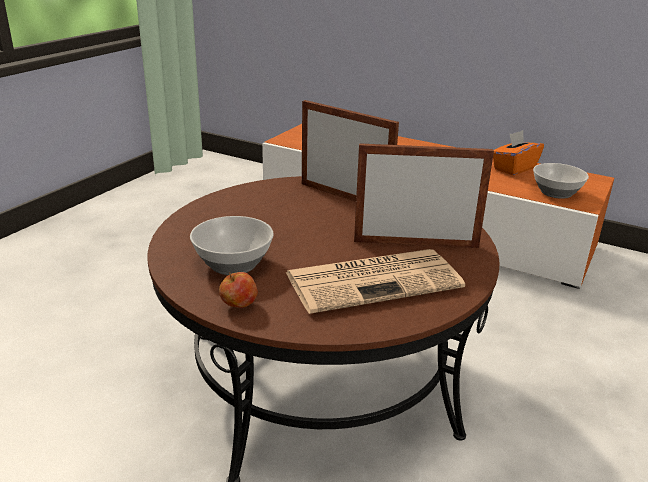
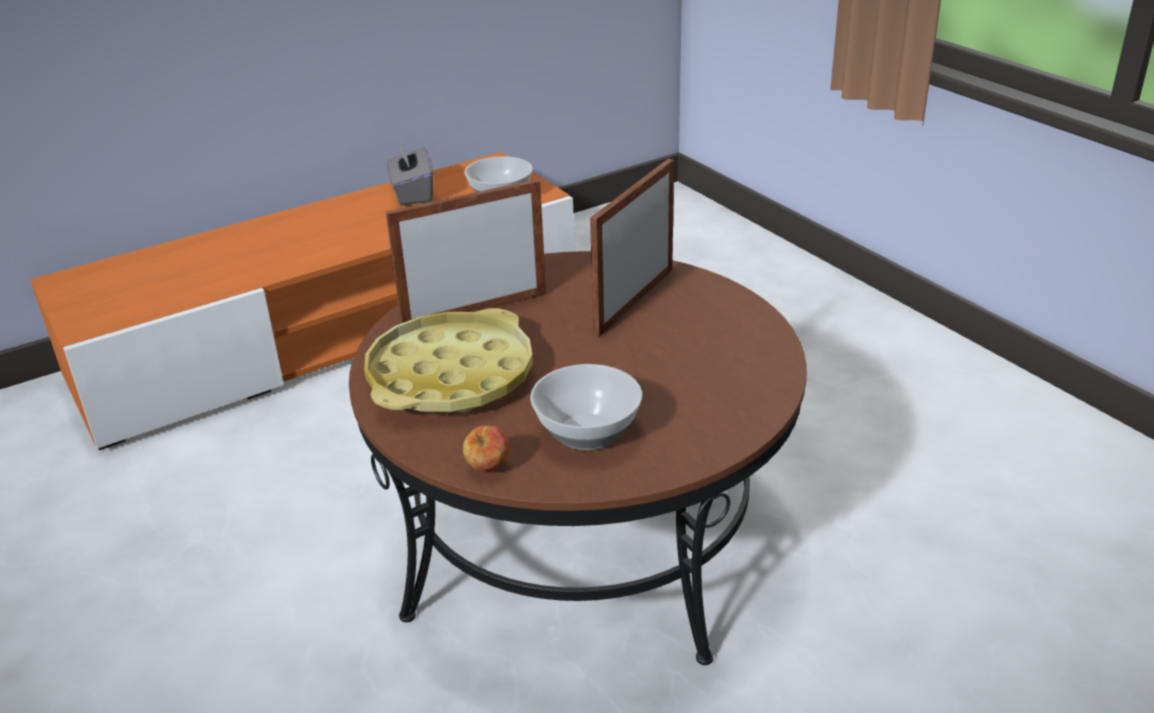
camera: 60 degrees left, 5 degrees up
apple [219,272,258,308] -> apple moved to [463,425,509,471]
newspaper [285,249,465,314] -> none
orange tissue box [493,130,544,176] -> grey tissue box [387,142,433,206]
none -> yellow tray [364,308,533,413]

